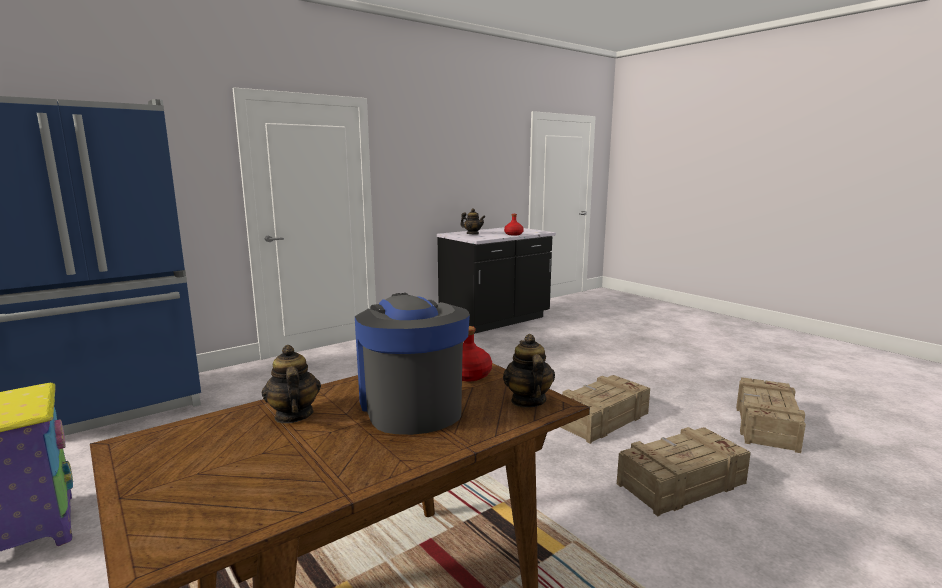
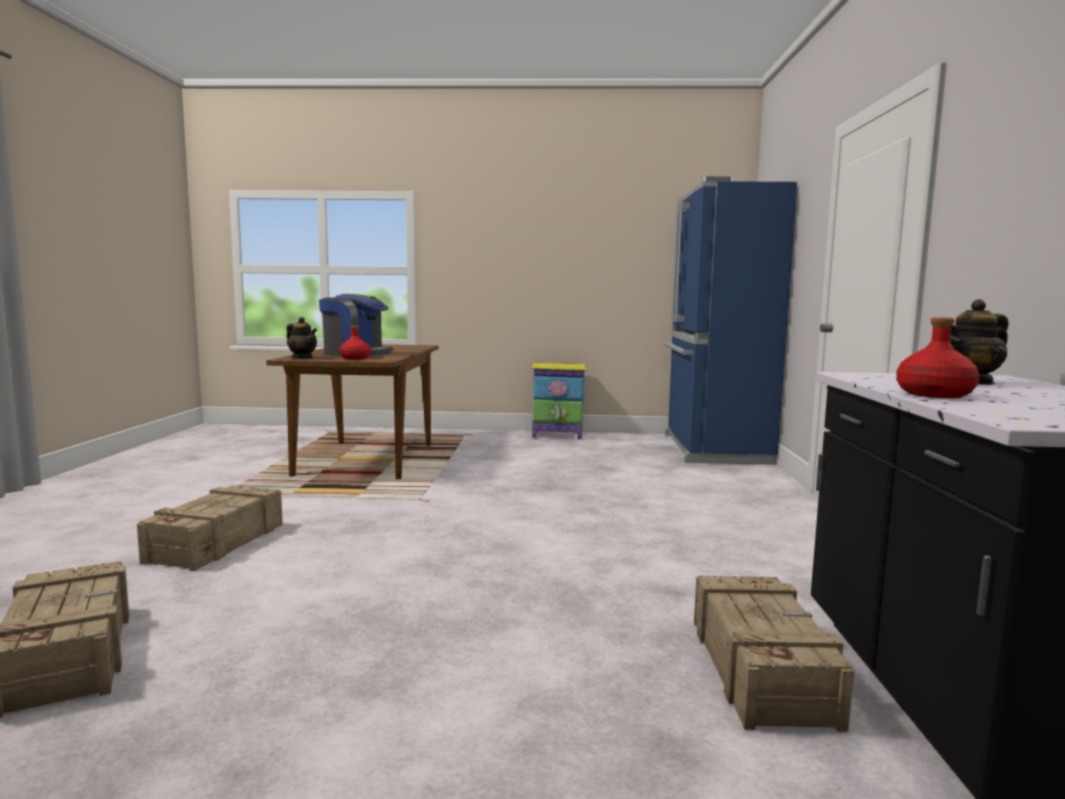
camera: 130 degrees right, 5 degrees down
teapot [262,345,321,424] -> none
crate [561,375,650,444] -> crate moved to [694,576,854,732]

